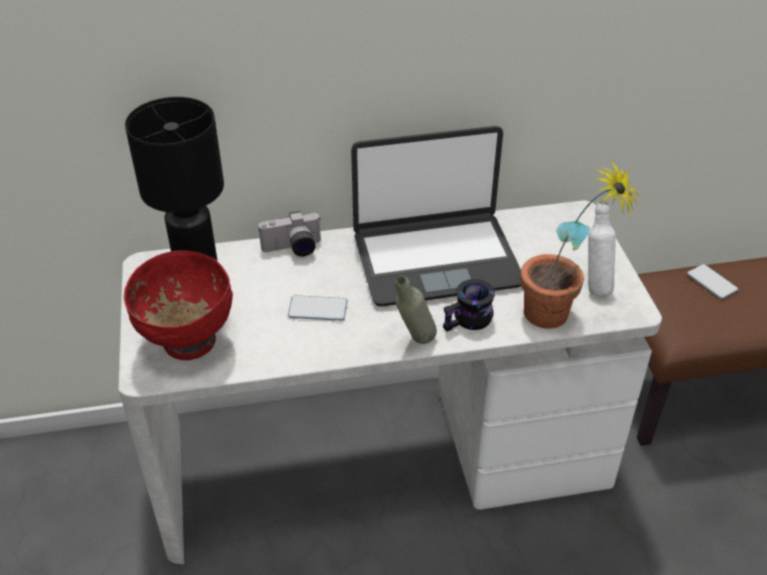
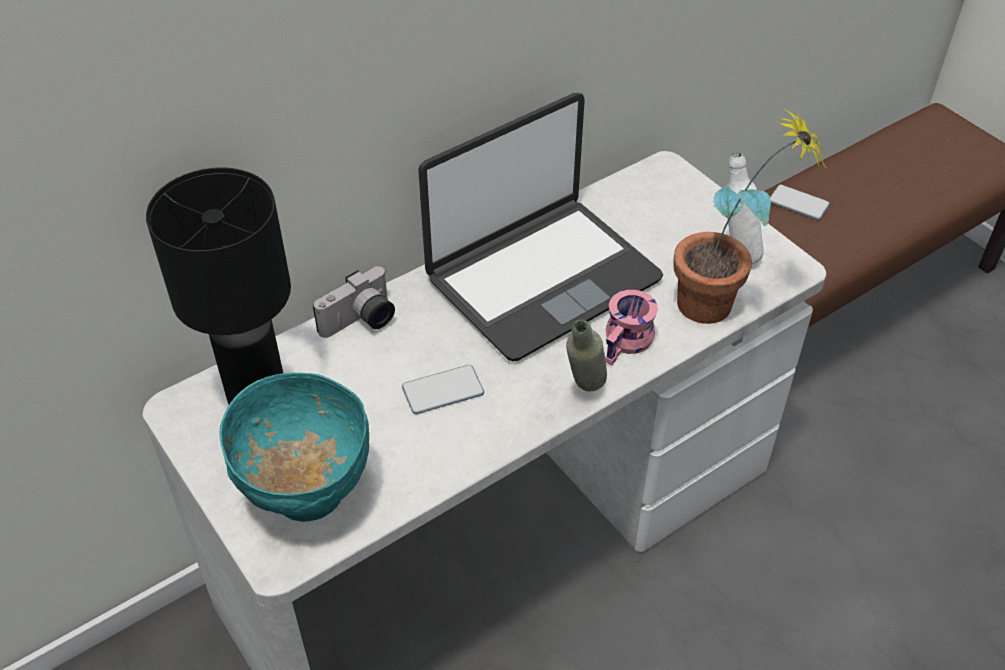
camera: 25 degrees left, 5 degrees up
red bowl [124,250,233,360] -> turquoise bowl [219,372,369,522]
black mug [443,279,495,331] -> pink mug [605,290,658,366]

